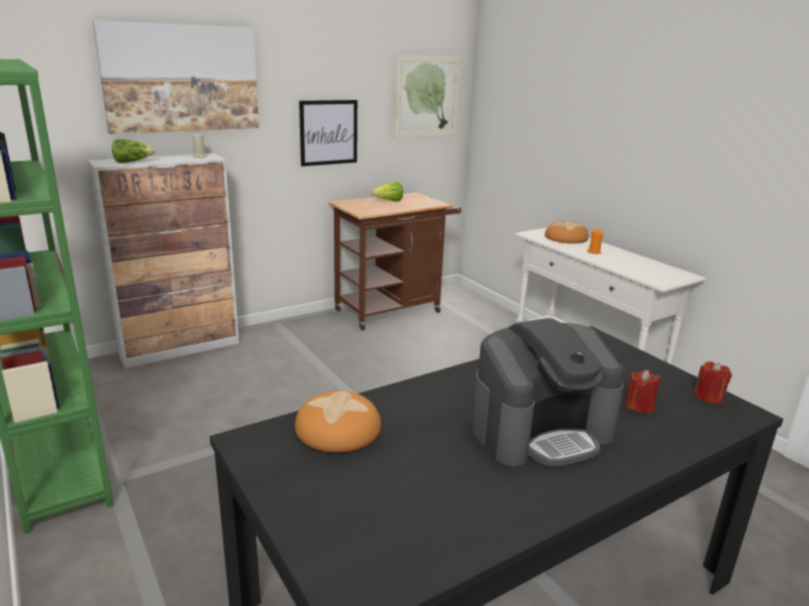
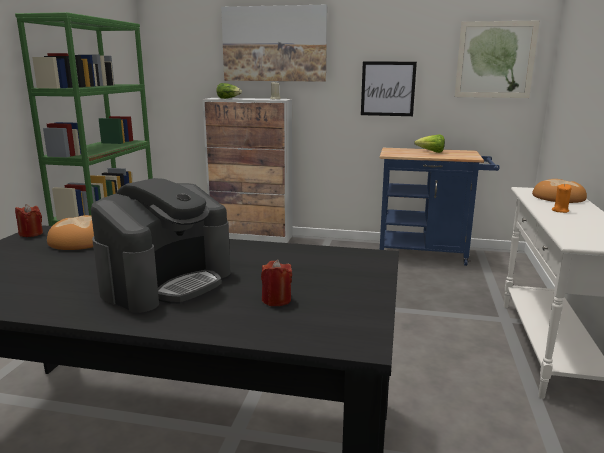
camera: 45 degrees right, 5 degrees down
brown cart [329,192,461,330] -> blue cart [380,148,500,266]
coffee machine [471,318,625,467] -> coffee machine turned 75 degrees counterclockwise [91,178,231,313]
red candle [694,361,732,404] -> red candle moved to [15,204,43,237]

